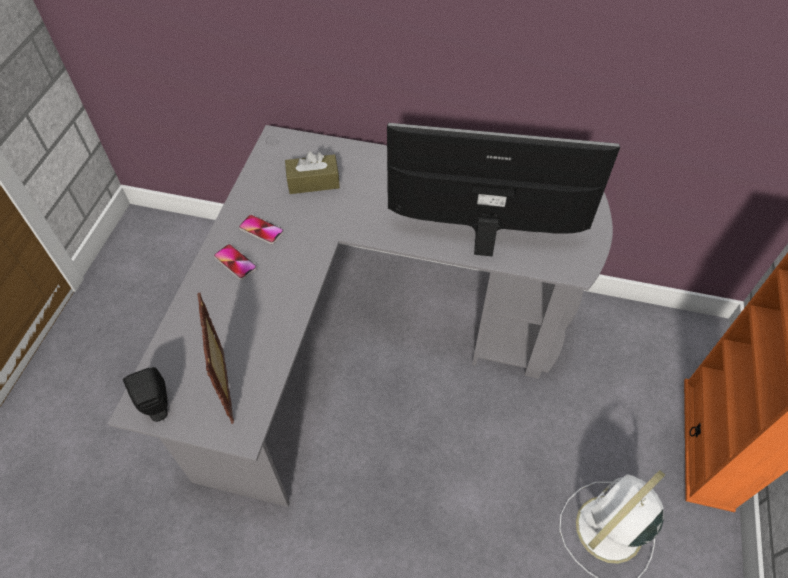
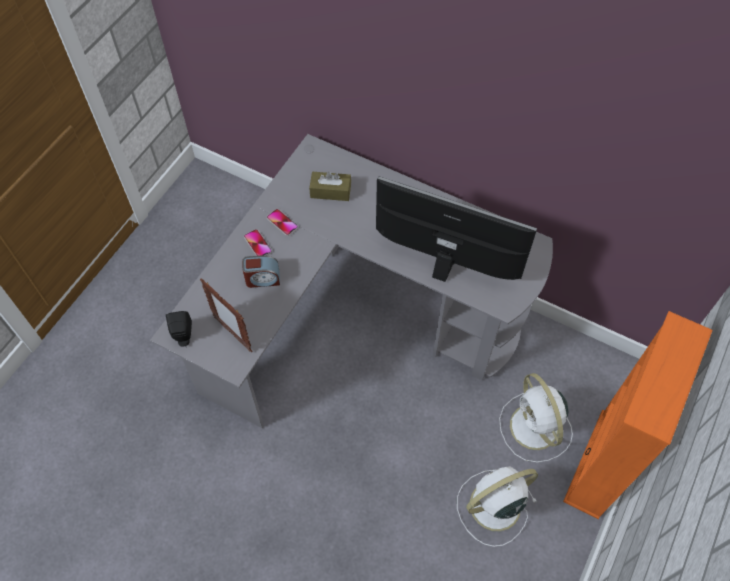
camera: 15 degrees right, 5 degrees up
picture frame [197,293,234,424] -> picture frame turned 45 degrees counterclockwise [200,279,252,352]
none -> alarm clock [242,255,280,288]
none -> white fan [499,373,573,463]

